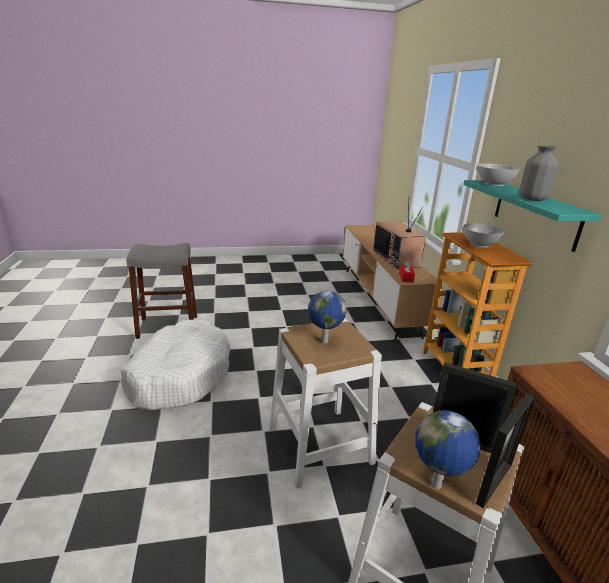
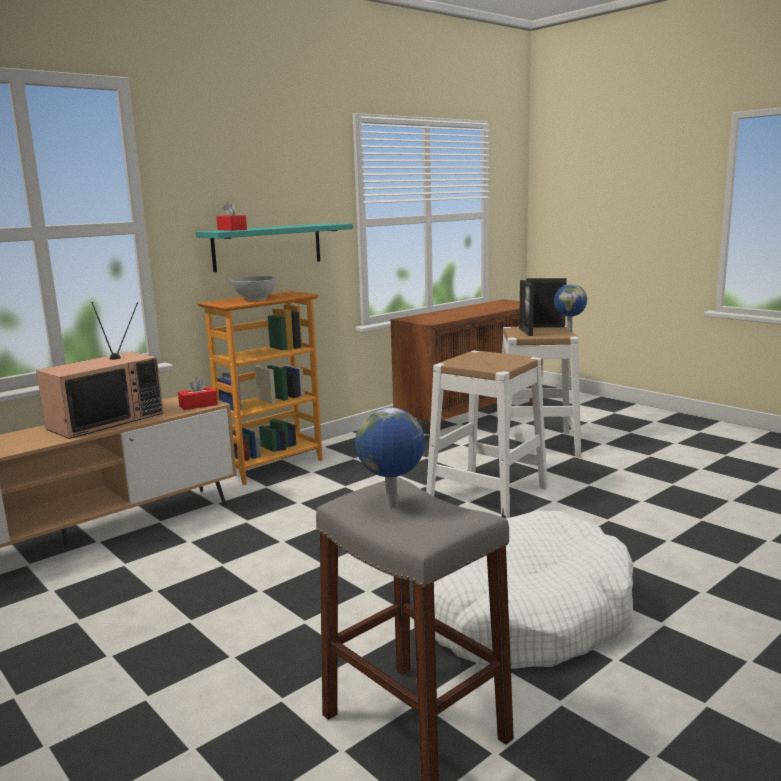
camera: 120 degrees left, 10 degrees down
globe [308,291,347,343] -> globe moved to [355,407,425,507]
white bowl [477,163,520,186] -> red tissue box [216,202,247,231]
grey vase [519,145,559,201] -> none

